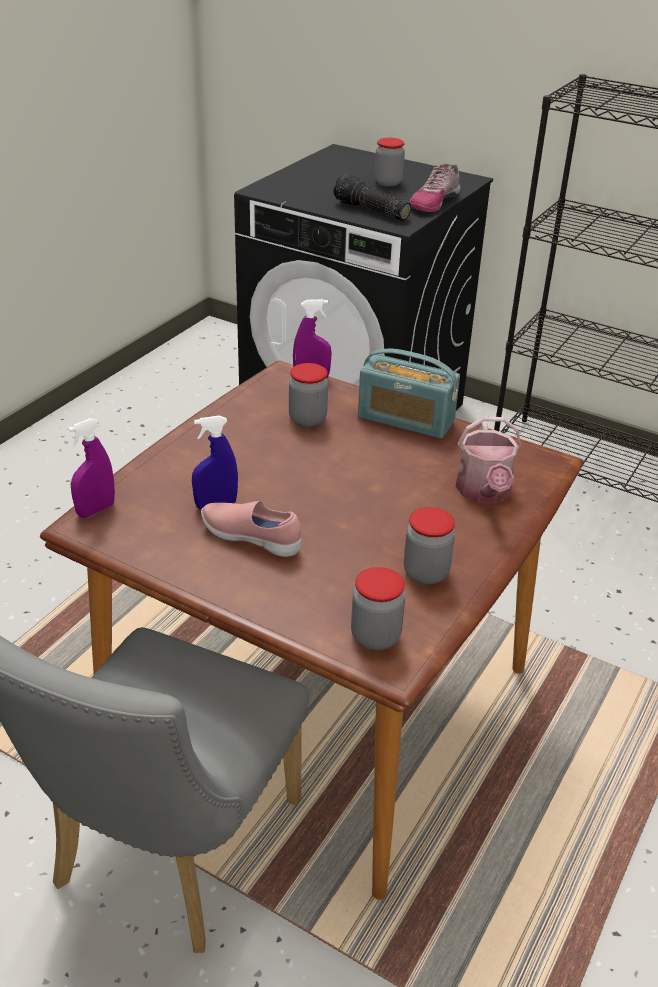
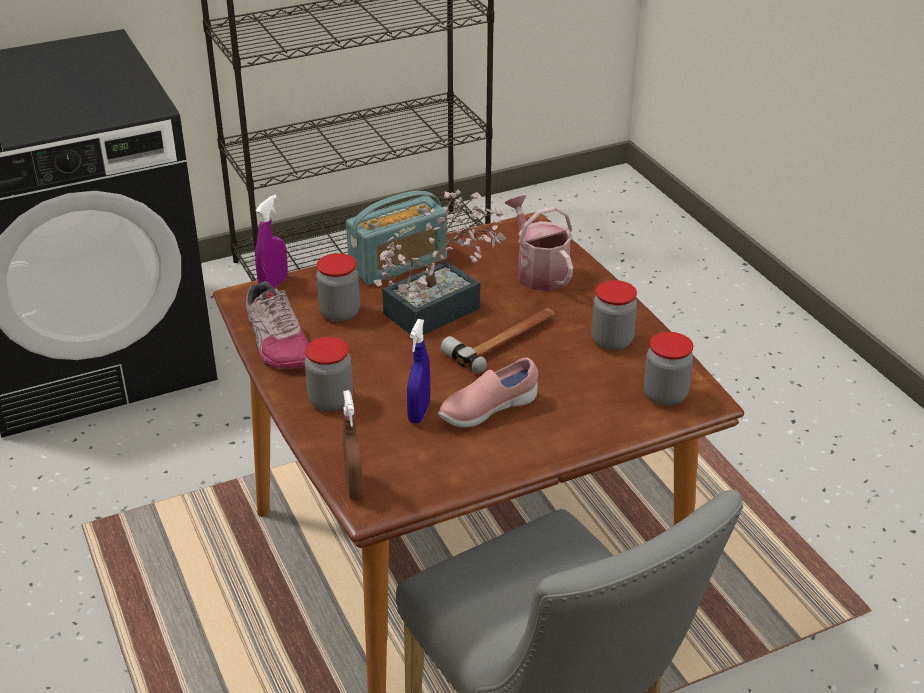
camera: 55 degrees left, 0 degrees up
purple spray bottle [67,418,115,518] -> brown spray bottle [343,390,364,501]
flashlight [333,174,411,221] -> none
jar [374,138,405,187] -> jar moved to [305,337,353,412]
shoe [409,164,461,212] -> shoe moved to [246,281,309,369]
watering can [455,417,522,503] -> watering can turned 150 degrees counterclockwise [505,195,573,291]
none -> potted plant [374,190,507,335]
none -> hammer [441,308,555,374]

